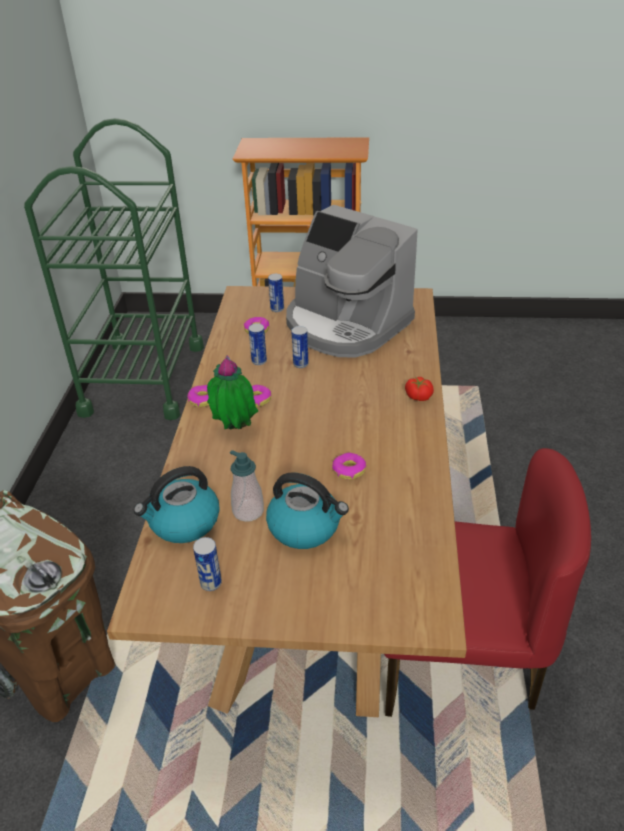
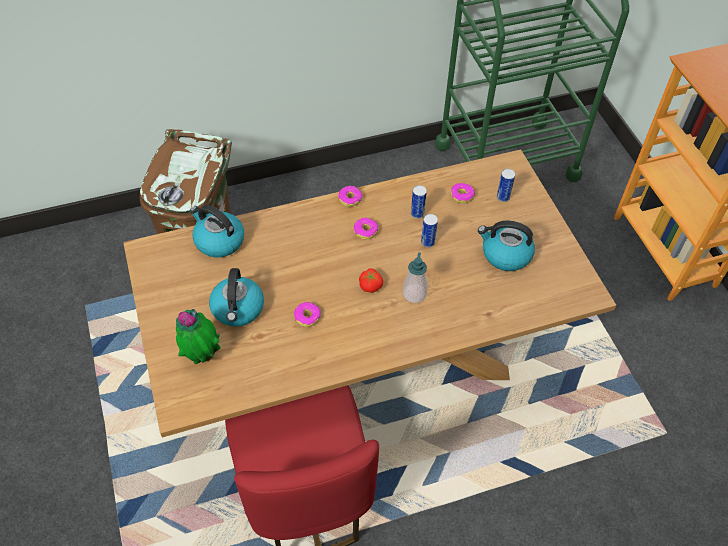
camera: 65 degrees right, 15 degrees up
can [193,537,222,591] -> none
potted plant [207,355,258,430] -> potted plant moved to [176,309,221,364]
soap dispenser [230,450,264,522] -> soap dispenser moved to [403,253,427,303]
coffee machine [286,205,418,358] -> kettle [478,221,535,271]
tomato [405,377,434,401] -> tomato moved to [359,268,383,293]

